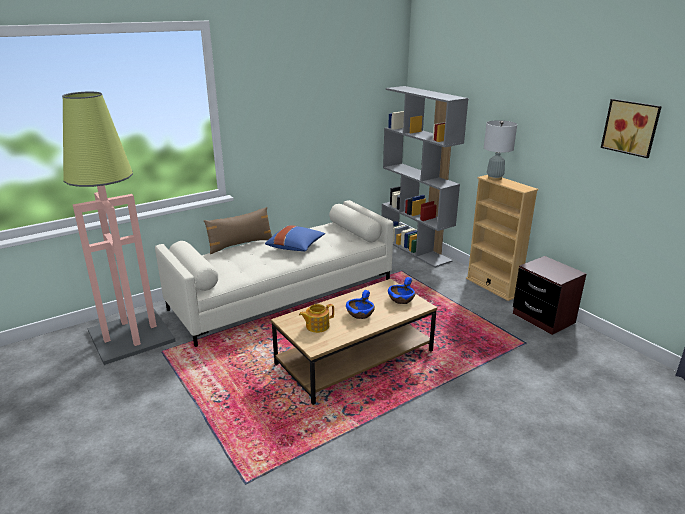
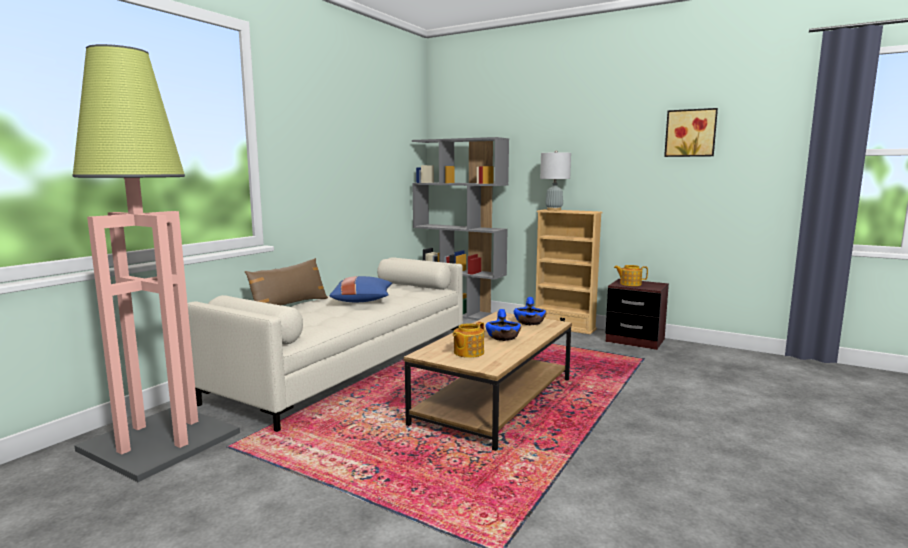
camera: 25 degrees left, 15 degrees down
none -> teapot [614,265,648,286]

